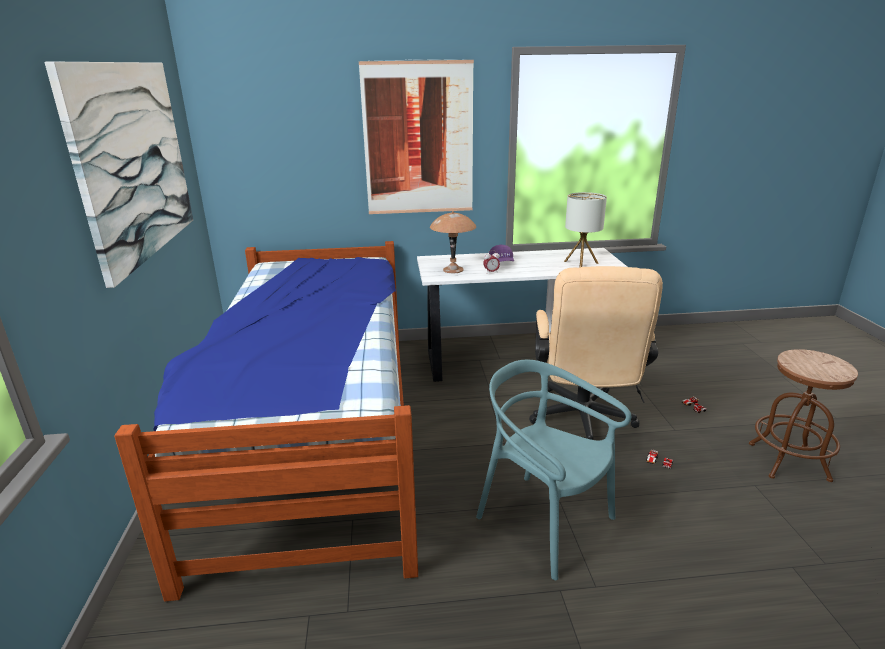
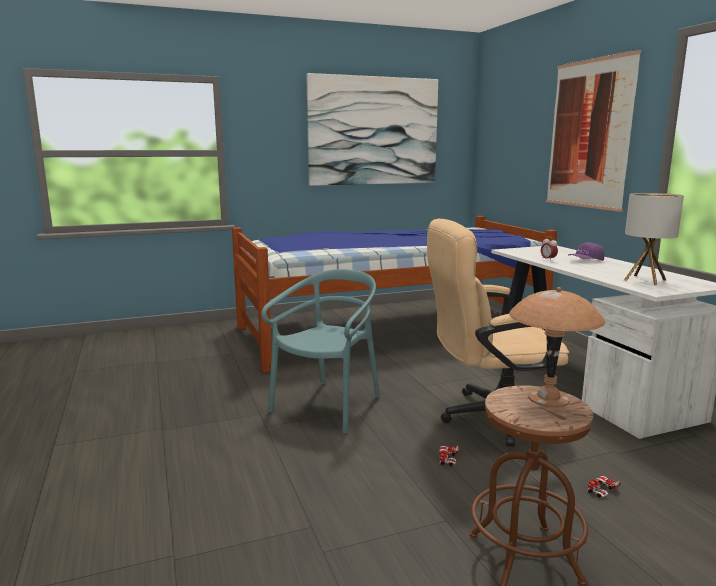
camera: 75 degrees right, 10 degrees down
brown table lamp [430,211,476,273] -> brown table lamp moved to [509,287,606,408]

